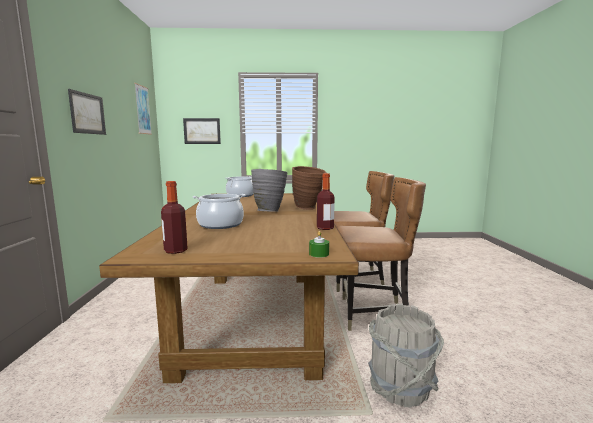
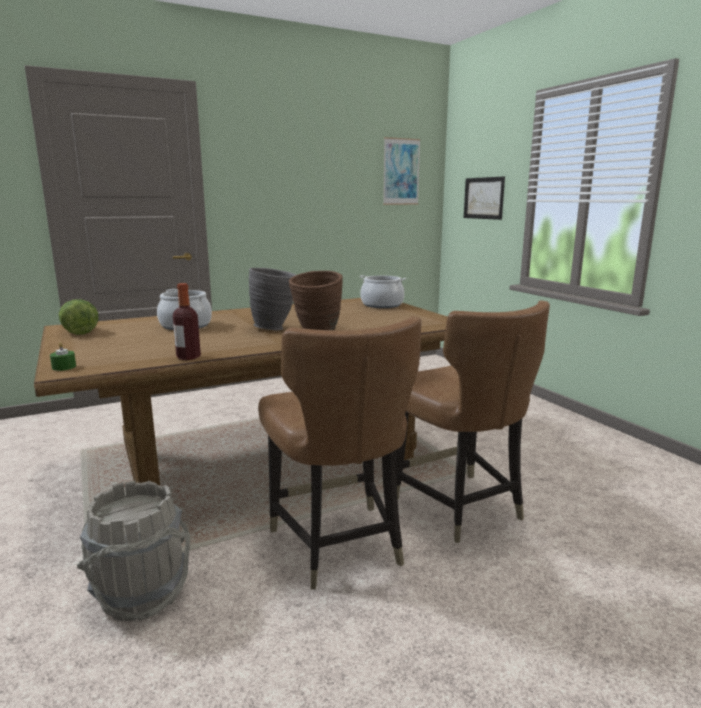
camera: 65 degrees right, 5 degrees up
picture [68,89,106,135] -> none
bottle [161,181,188,254] -> lettuce [59,299,99,335]

